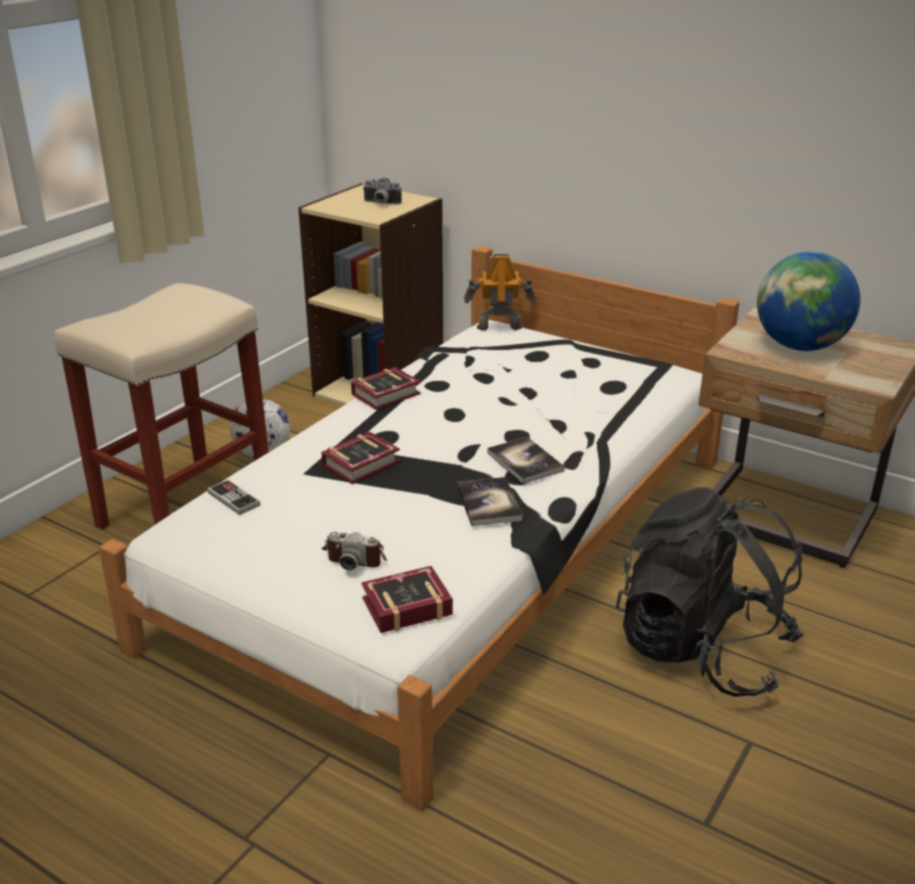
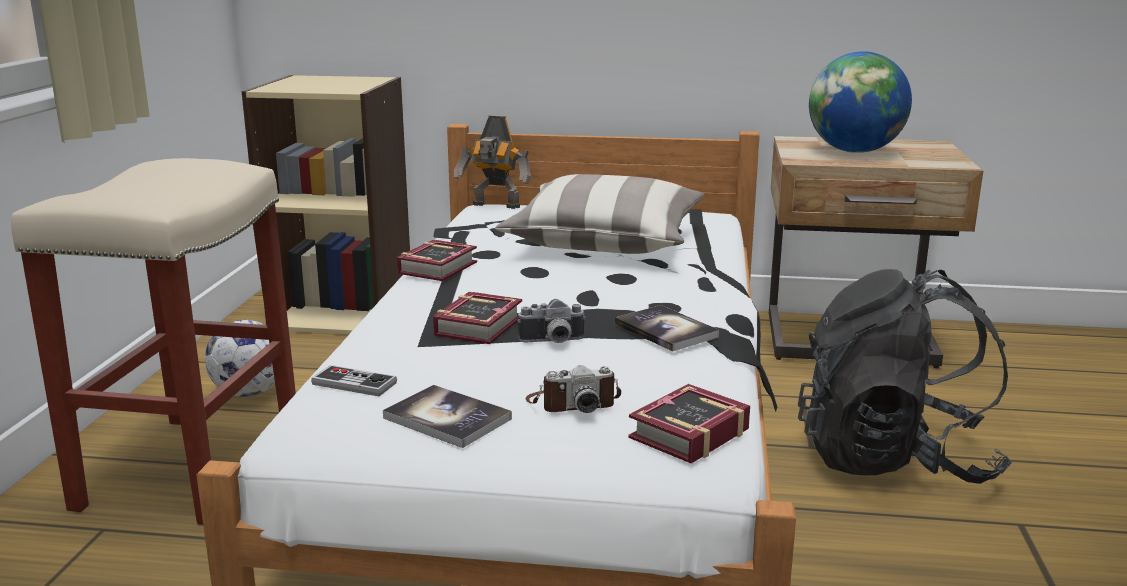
camera: 25 degrees left, 10 degrees down
camera [363,178,402,204] -> camera moved to [517,299,586,343]
toy robot [464,254,535,331] -> toy robot turned 135 degrees counterclockwise [454,116,531,209]
book [487,437,565,484] -> book moved to [383,385,512,448]
none -> pillow [495,174,704,254]

